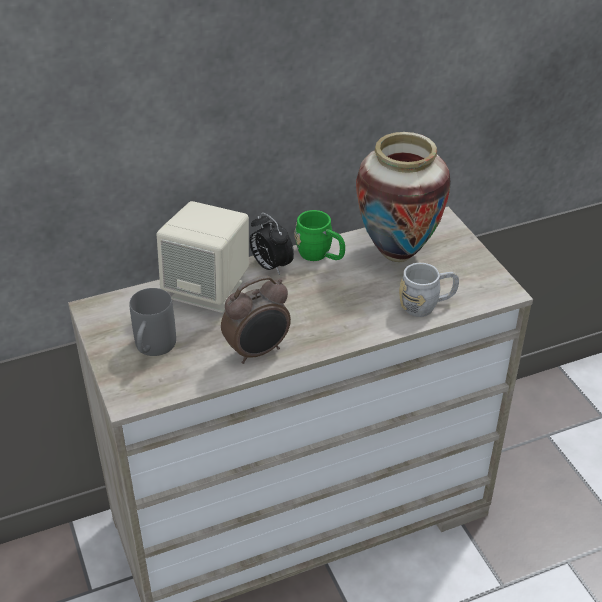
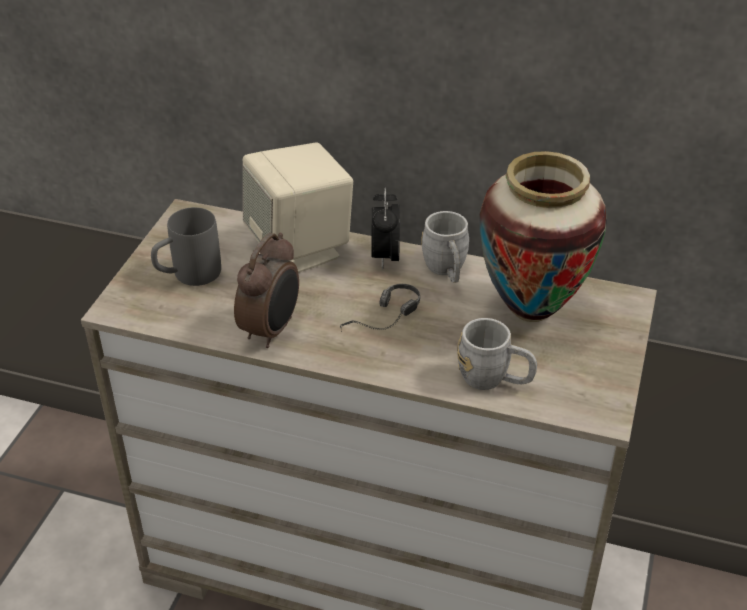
camera: 40 degrees right, 0 degrees up
alarm clock [221,276,291,364] -> alarm clock turned 75 degrees counterclockwise [234,233,299,348]
green mug [295,210,345,261] -> grey mug [421,211,469,283]
none -> headphones [340,284,420,331]

